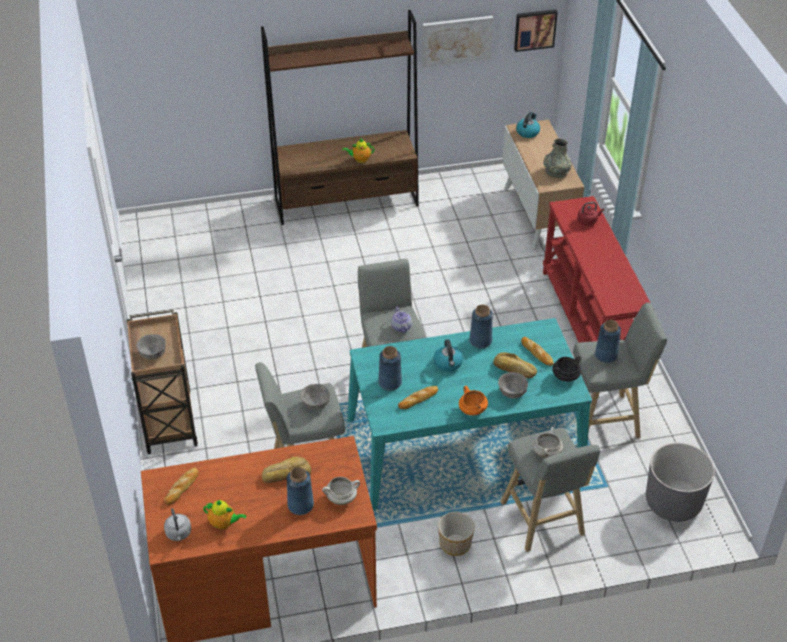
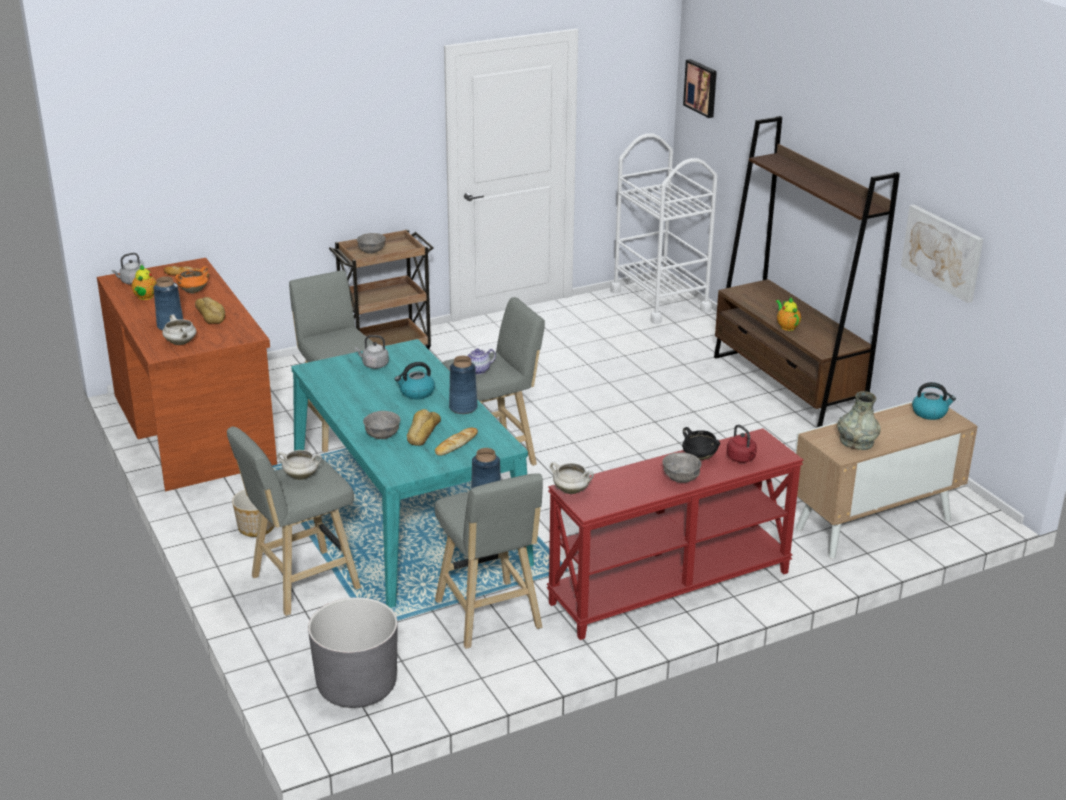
camera: 75 degrees right, 15 degrees down
grey bowl [300,384,330,410] -> grey bowl moved to [662,452,702,483]
blue vase [378,346,402,391] -> grey kettle [355,335,389,369]
bread [398,386,438,409] -> none
orange cooking pot [459,386,488,416] -> orange cooking pot moved to [175,266,208,294]
picture [514,9,558,52] -> picture moved to [683,59,717,118]
black cooking pot [552,356,581,382] -> black cooking pot moved to [682,427,720,460]
none -> white cooking pot [550,462,594,494]
none -> white cart [610,134,717,324]

